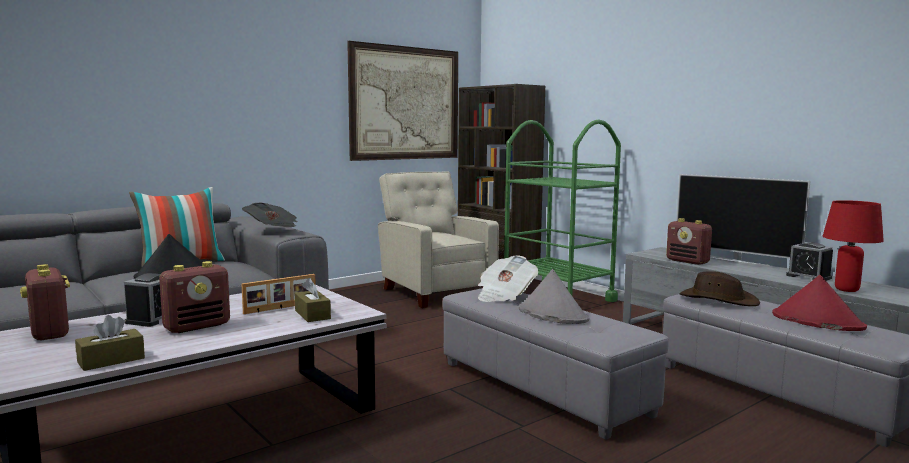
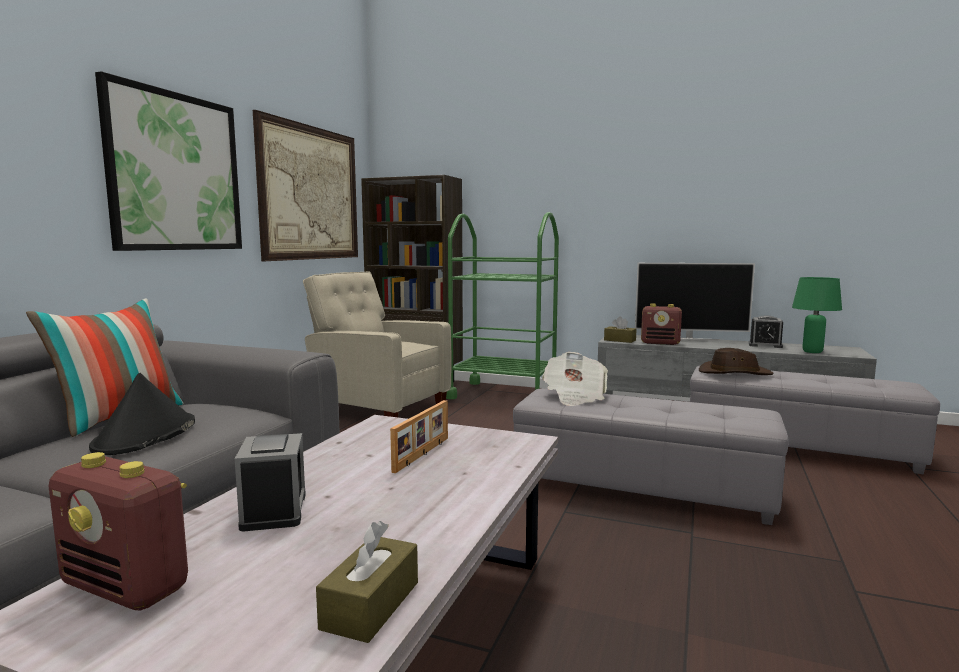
camera: 30 degrees left, 0 degrees up
radio [159,261,230,333] -> none
newspaper [242,203,298,227] -> none
brown tissue box [295,278,331,322] -> brown tissue box moved to [604,317,636,343]
grey hat [519,269,590,324] -> none
red hat [772,275,867,331] -> none
red table lamp [823,200,884,292] -> green table lamp [792,277,842,353]
none -> picture [95,71,242,251]

